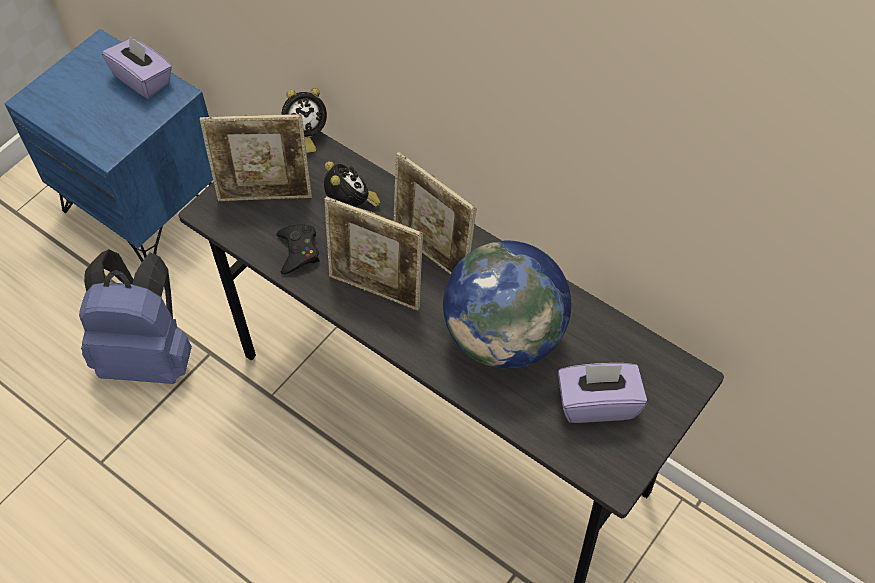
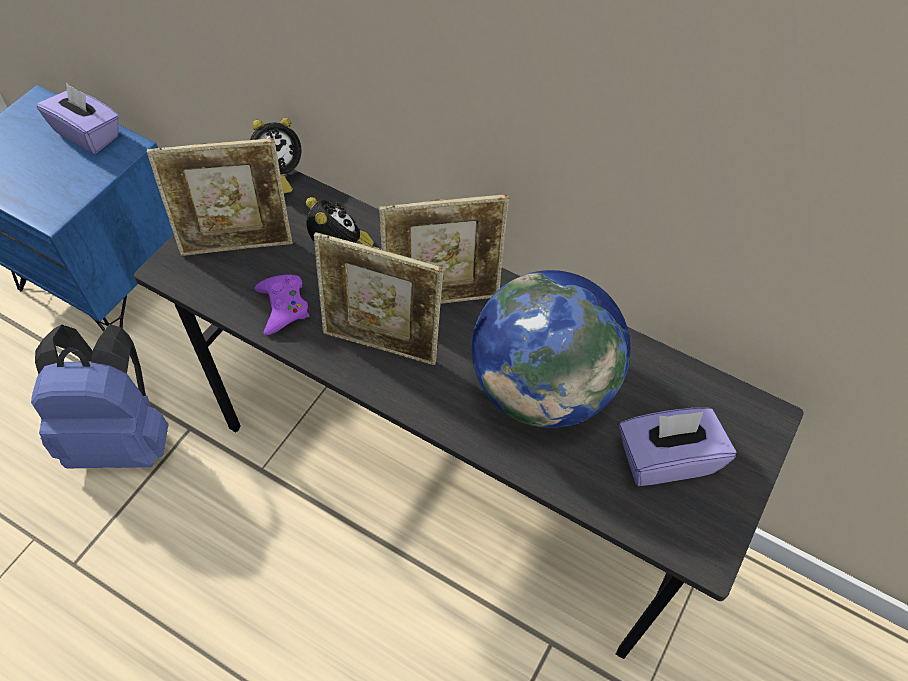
camera: 10 degrees left, 0 degrees up
black game controller [276,225,320,274] -> purple game controller [254,275,309,335]
picture frame [393,152,476,274] -> picture frame turned 45 degrees counterclockwise [379,194,509,304]

